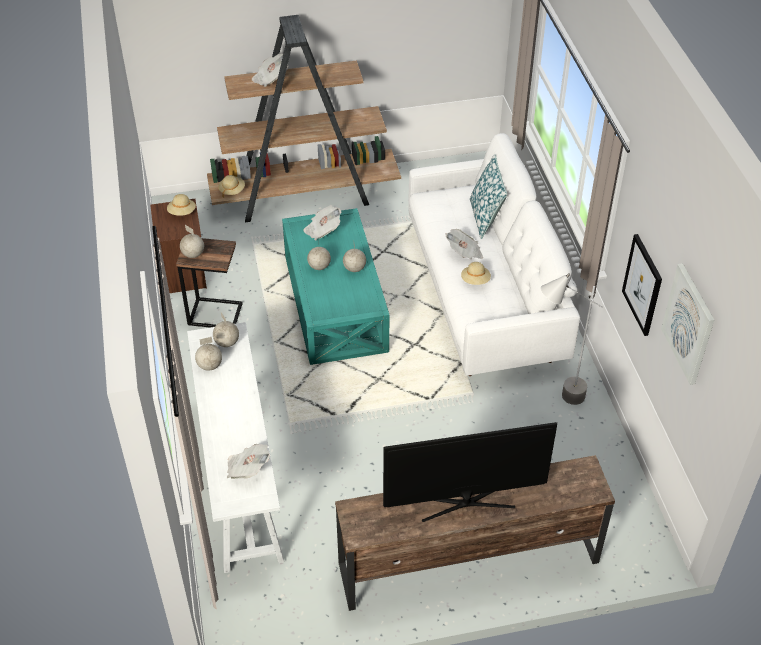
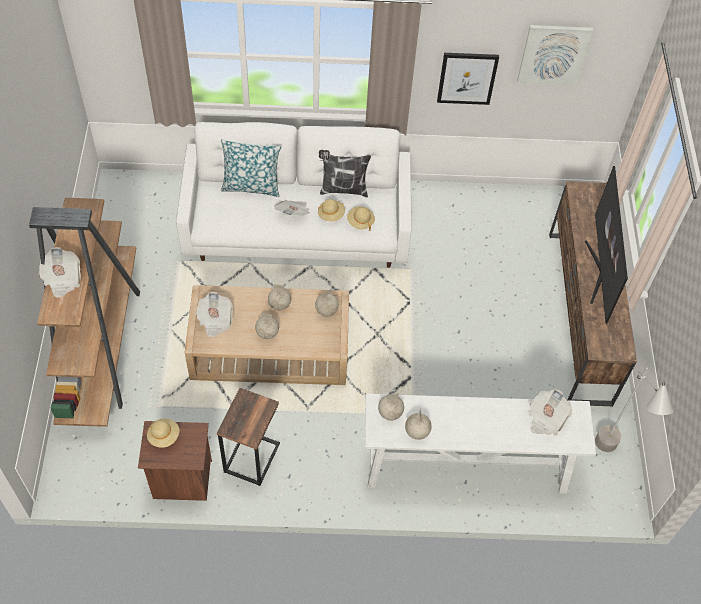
camera: 80 degrees left, 10 degrees up
globe [180,225,204,258] -> globe moved to [315,289,339,317]
beige hat [218,175,245,198] -> beige hat moved to [347,206,375,231]
turquoise coffee table [282,208,389,365] -> beige coffee table [184,285,349,385]
grey floor lamp [541,274,603,405] -> grey floor lamp moved to [595,367,674,452]
none -> pillow [319,150,371,197]

